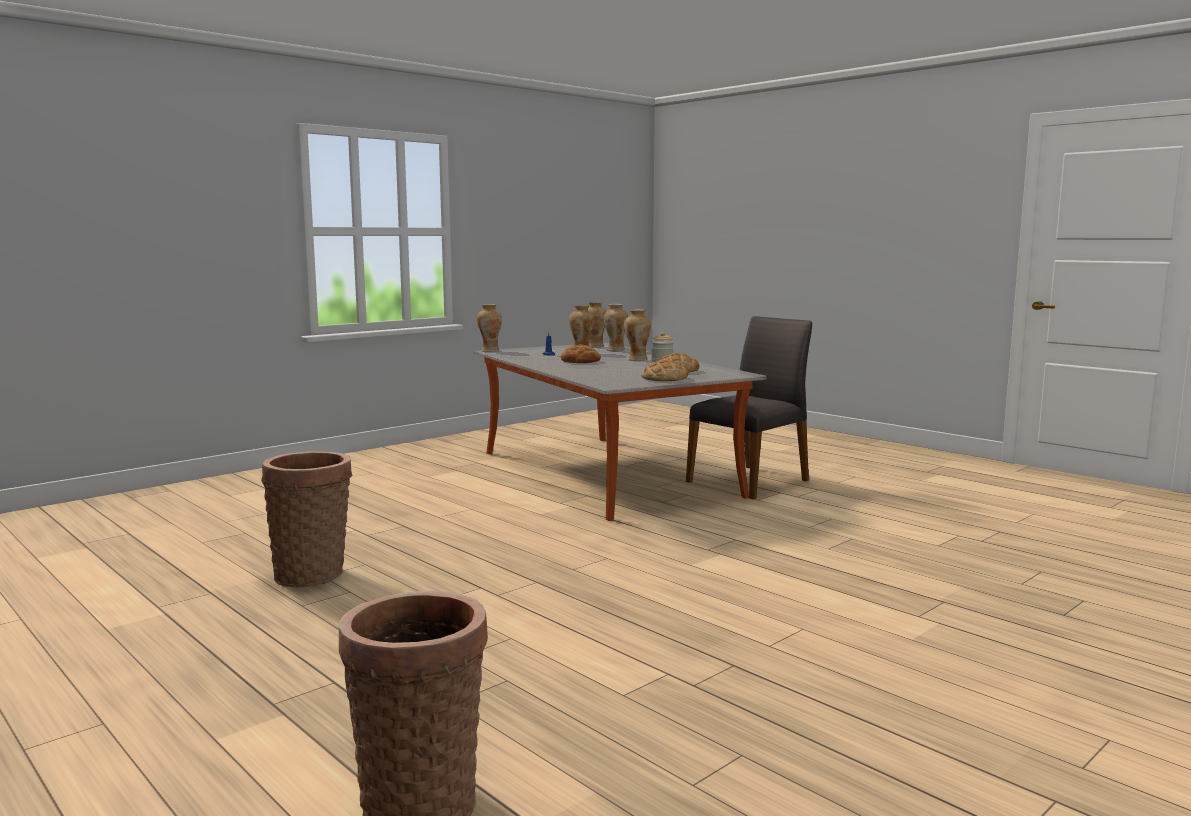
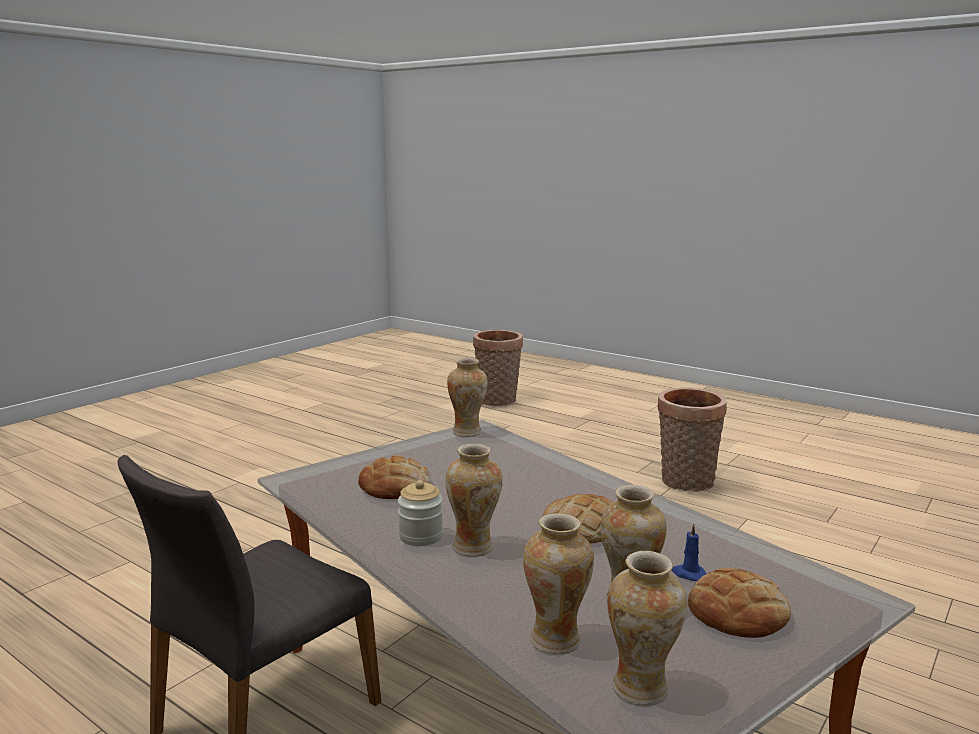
camera: 170 degrees right, 5 degrees up
vase [477,304,502,352] -> vase moved to [447,357,488,437]
bread [641,360,688,381] -> bread moved to [688,568,791,638]

